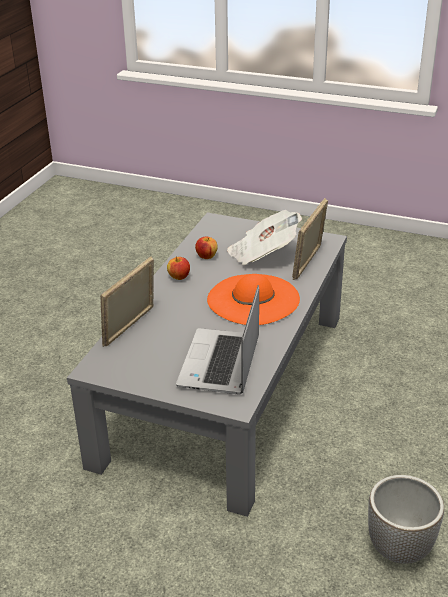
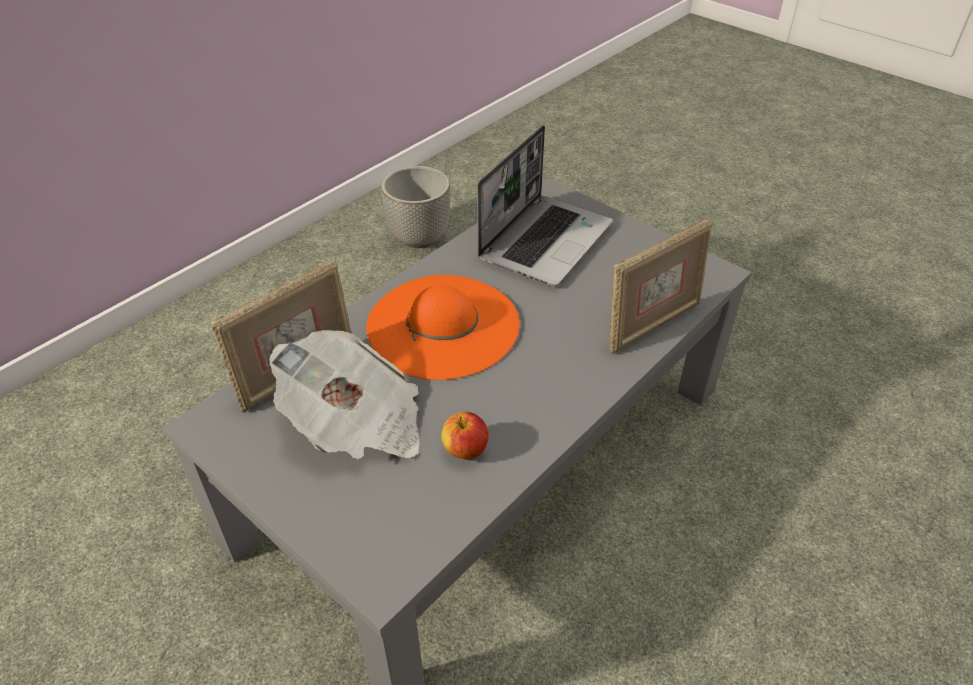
camera: 160 degrees left, 10 degrees up
apple [167,257,190,280] -> none

